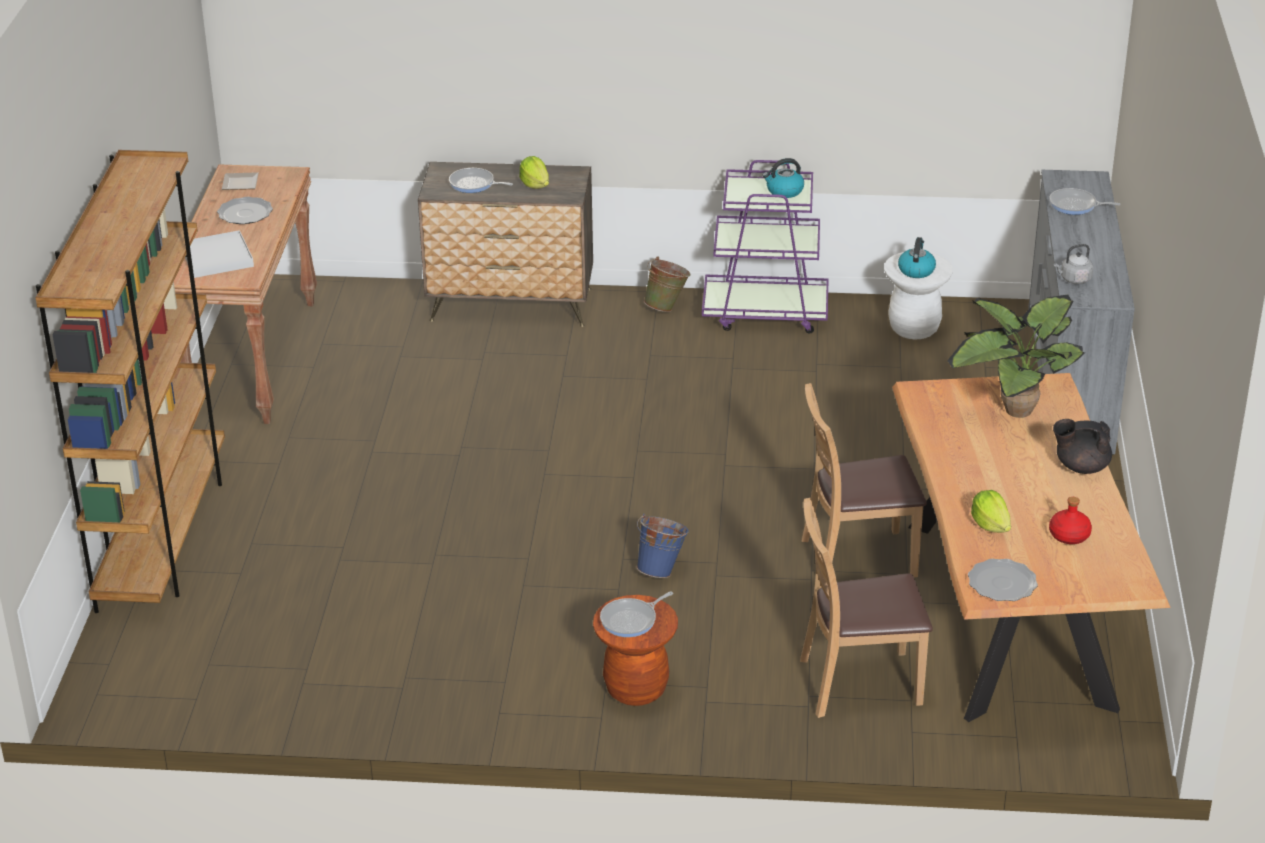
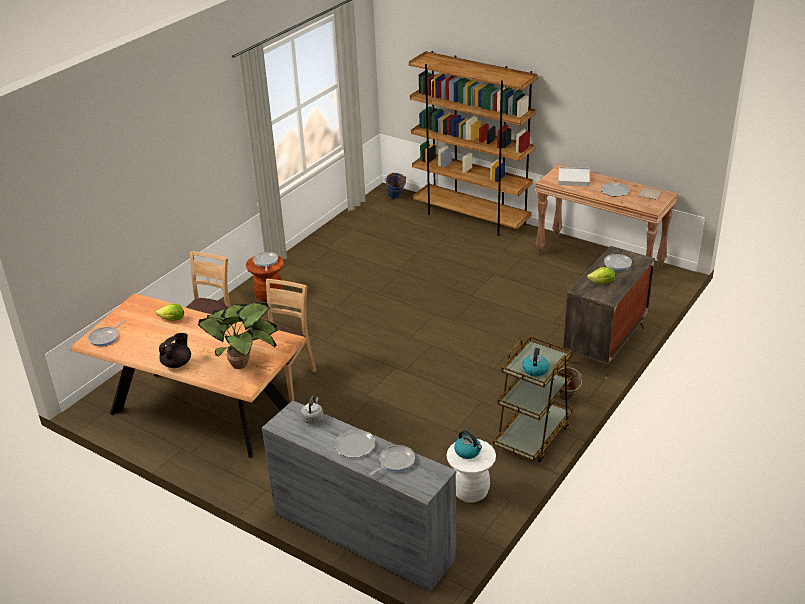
camera: 120 degrees right, 0 degrees up
blue bucket [637,514,689,578] -> blue bucket moved to [385,173,406,199]
purple cart [702,160,828,334] -> brown cart [493,336,573,463]
plate [968,559,1038,601] -> plate moved to [334,429,376,458]
red bottle [1049,497,1092,544] -> none
none -> frying pan [88,320,126,346]

